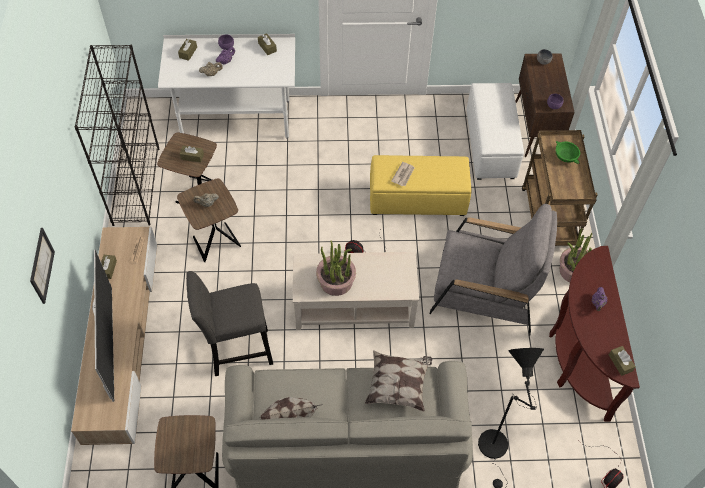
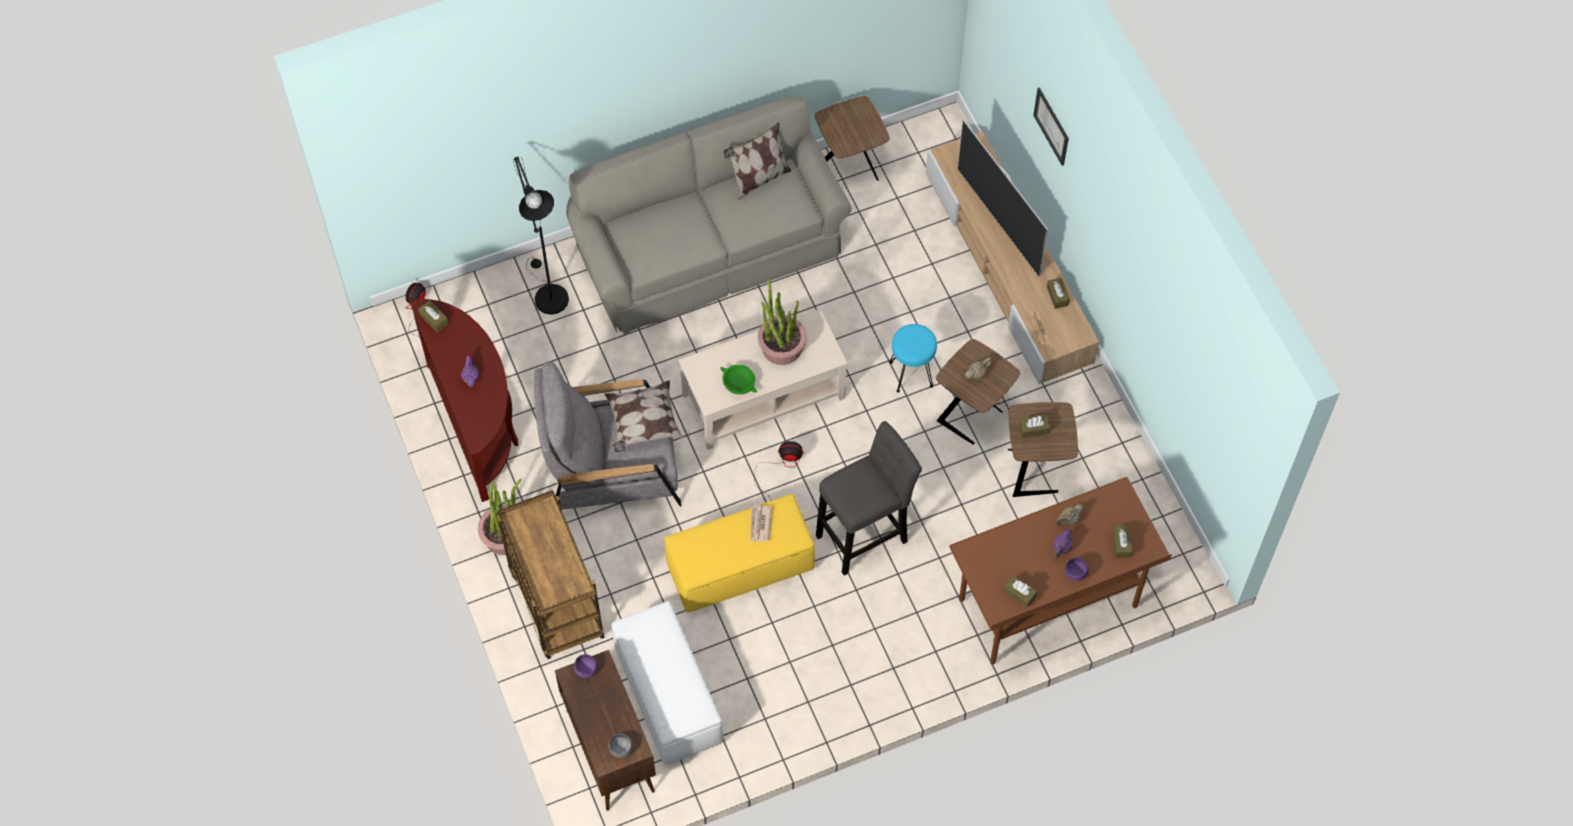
camera: 160 degrees right, 5 degrees up
black bookcase [74,45,160,226] -> none
white desk [158,34,295,139] -> brown desk [949,477,1172,665]
grey stool [186,271,273,376] -> grey stool moved to [816,421,922,576]
pillow [365,351,433,411] -> pillow moved to [605,380,683,452]
green bowl [556,141,580,164] -> green bowl moved to [720,365,757,394]
none -> turquoise stool [889,324,937,393]

